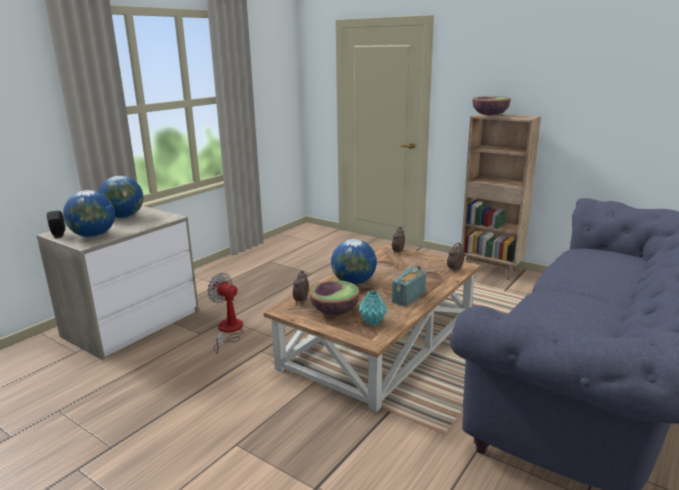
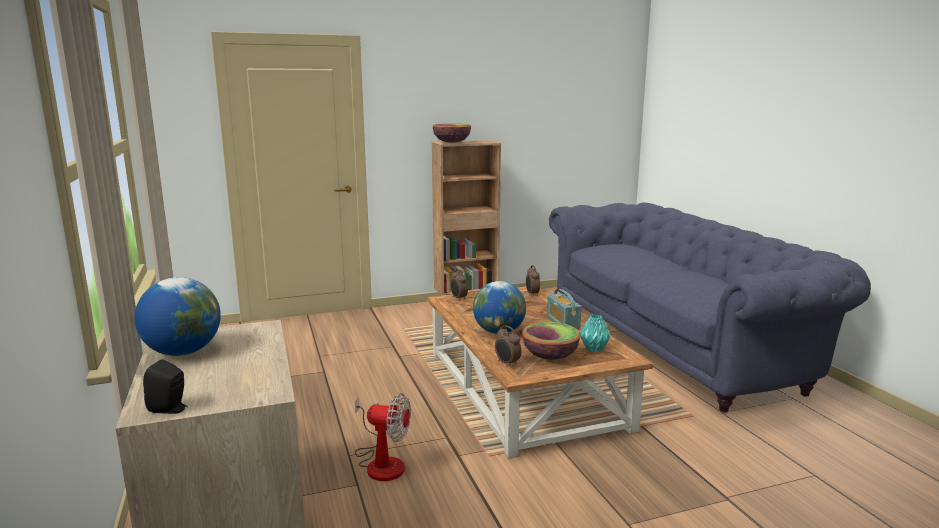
camera: 55 degrees left, 5 degrees down
globe [63,190,115,237] -> none
fan [207,273,244,354] -> fan turned 150 degrees counterclockwise [355,393,411,481]

